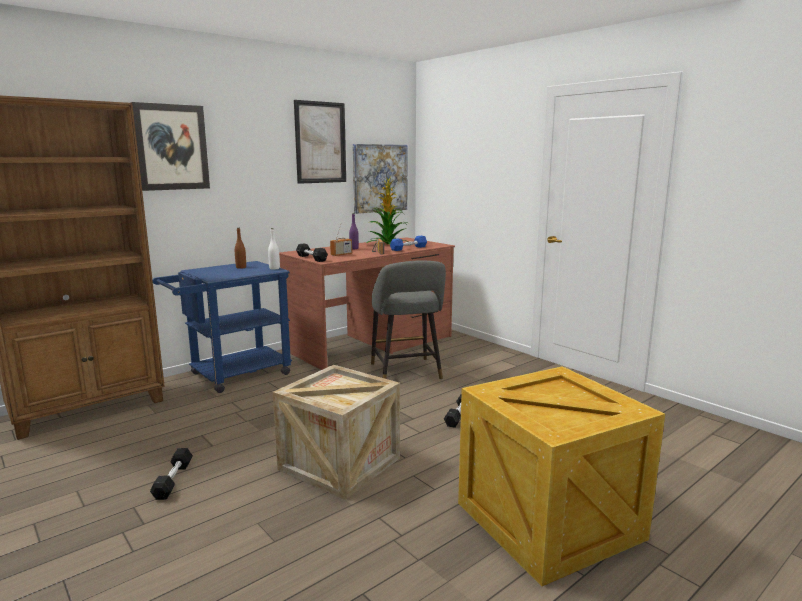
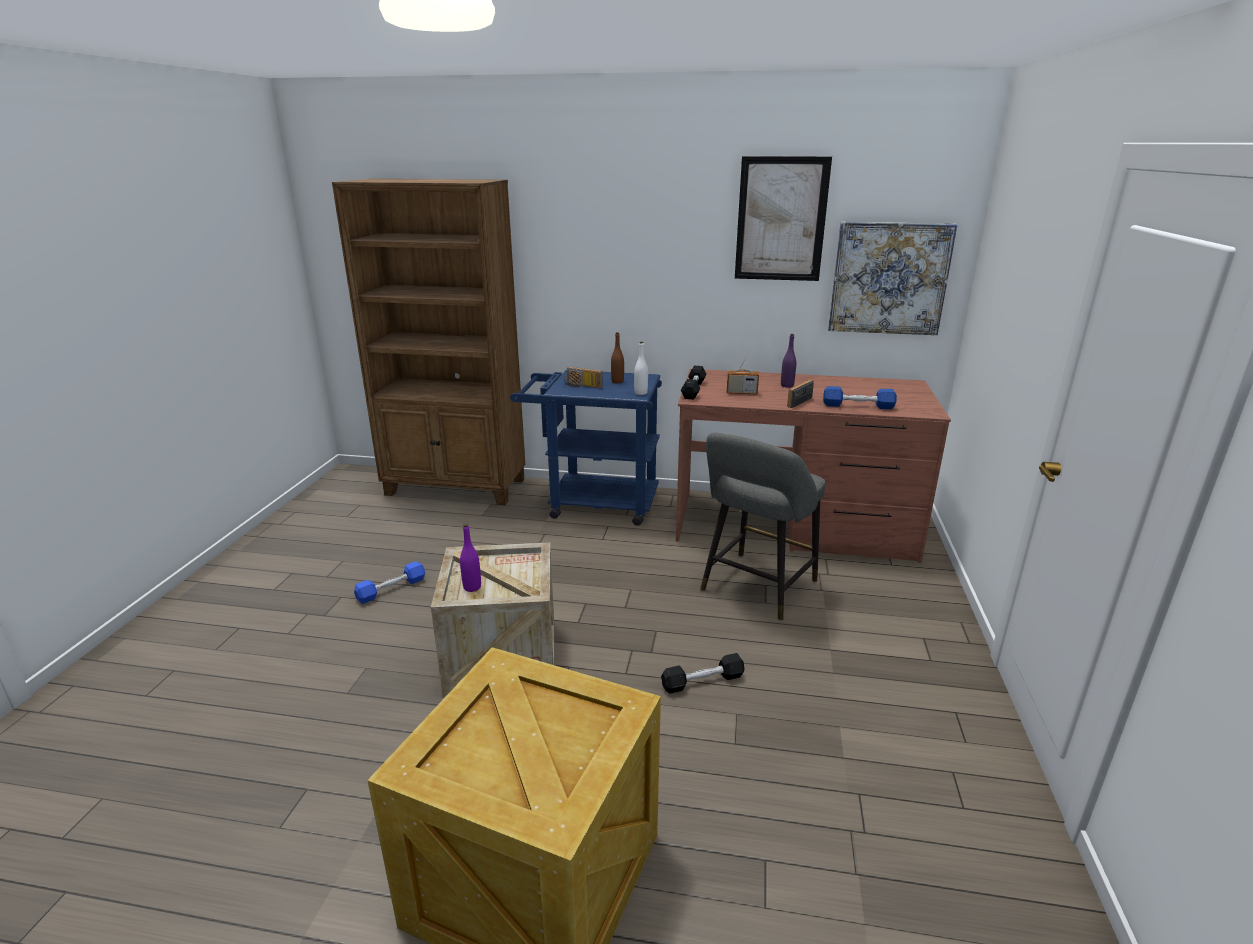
camera: 50 degrees right, 10 degrees up
picture [131,102,210,191] -> none
black dumbbell [150,448,193,500] -> blue dumbbell [354,561,425,604]
potted plant [366,176,407,244] -> none
none -> purple bottle [460,524,481,592]
none -> radio [564,367,603,388]

